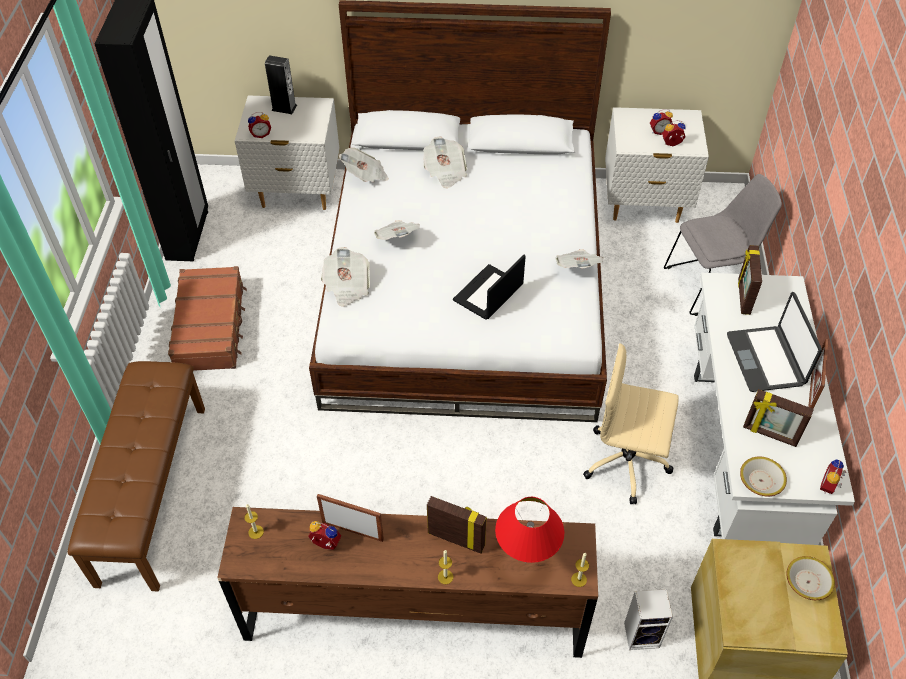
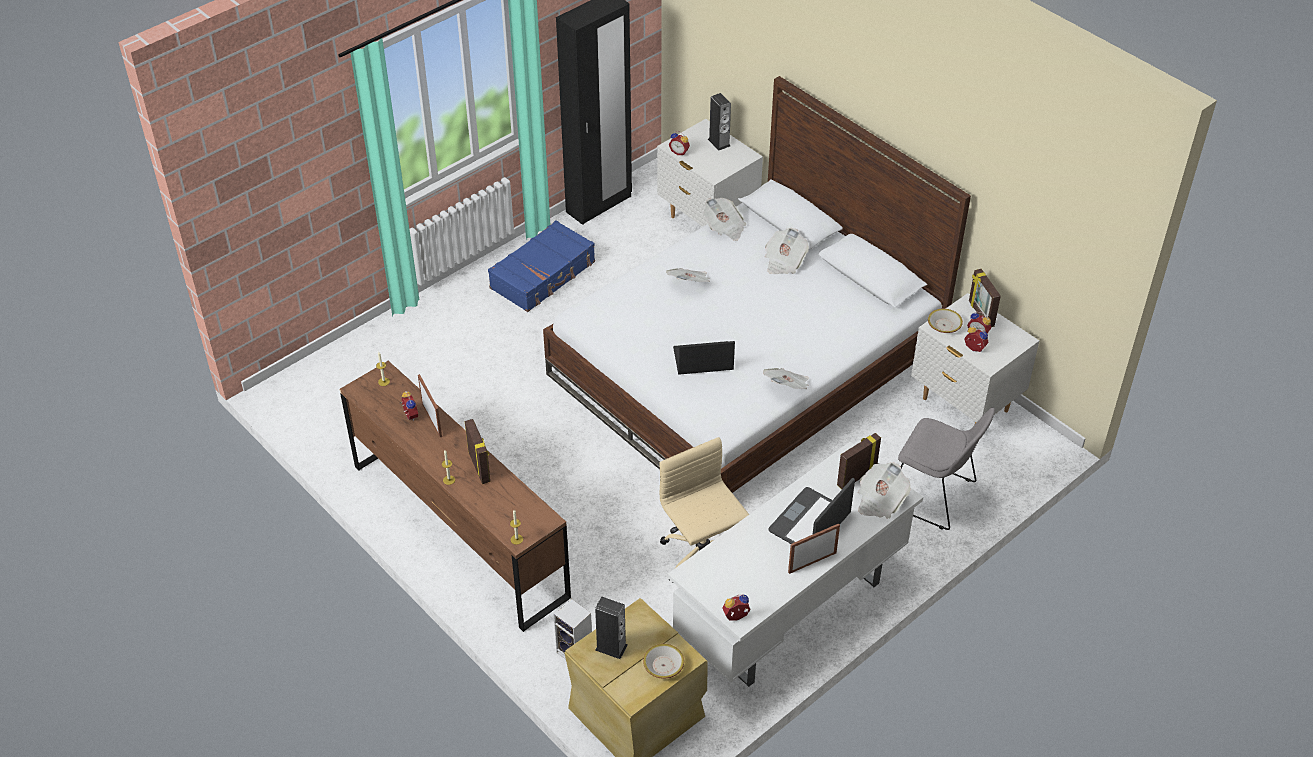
camera: 45 degrees right, 5 degrees down
brown bench [68,361,205,592] -> none
brown suitcase [168,266,247,371] -> blue suitcase [488,220,595,312]
newspaper [321,247,370,307] -> newspaper moved to [858,462,910,519]
red table lamp [495,497,564,564] -> none
bowl [740,456,787,496] -> bowl moved to [928,309,963,333]
picture frame [743,389,814,447] -> picture frame moved to [969,269,1001,327]
none -> speaker [595,597,628,659]

